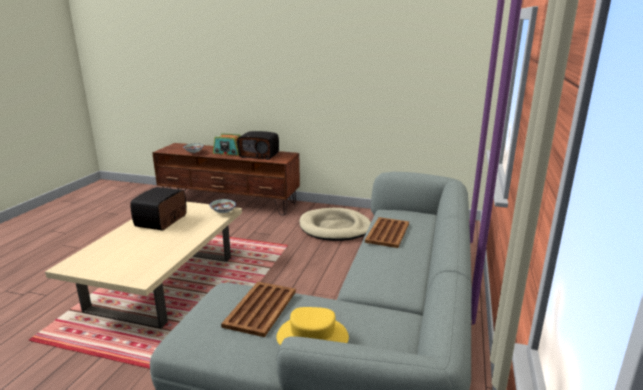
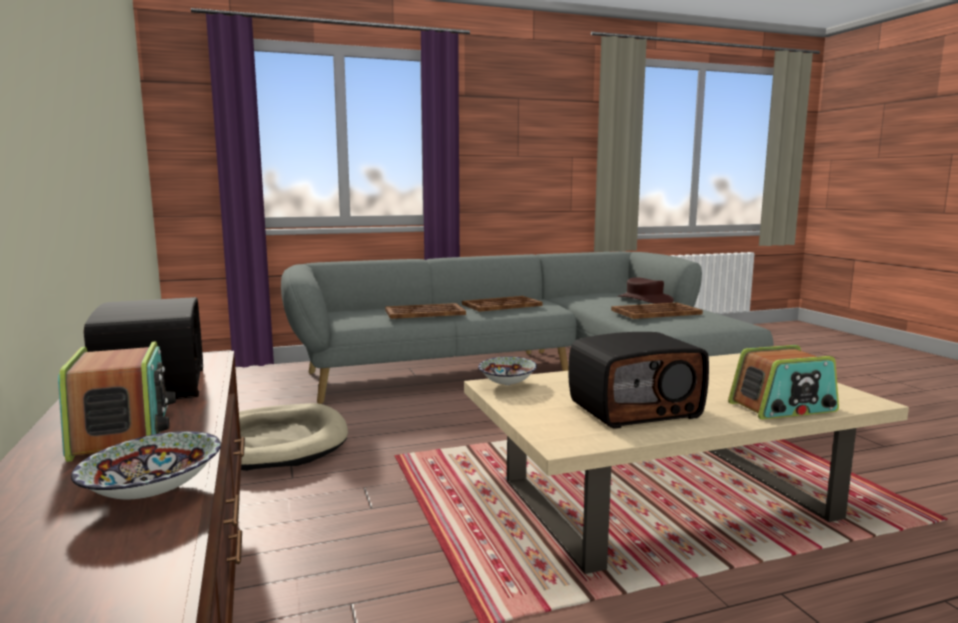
camera: 125 degrees left, 10 degrees down
yellow hat [276,307,349,345] -> brown hat [617,277,674,304]
none -> brown tray [462,296,543,312]
none -> radio [728,345,839,419]

